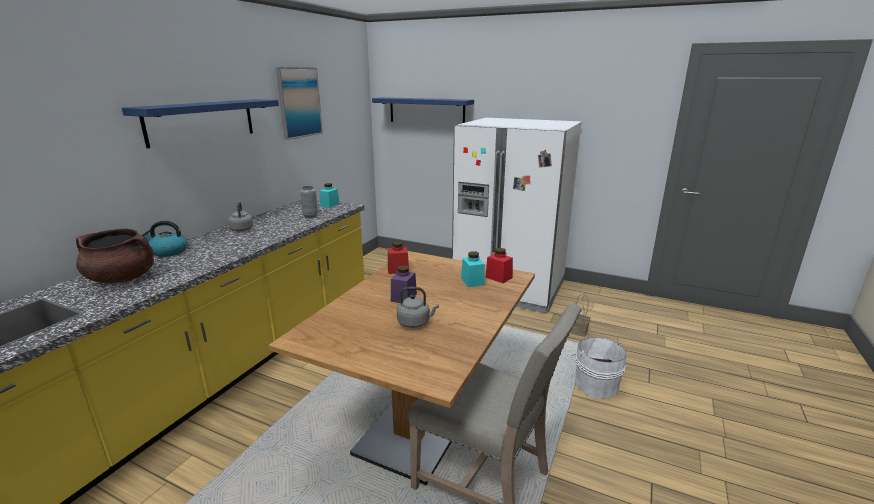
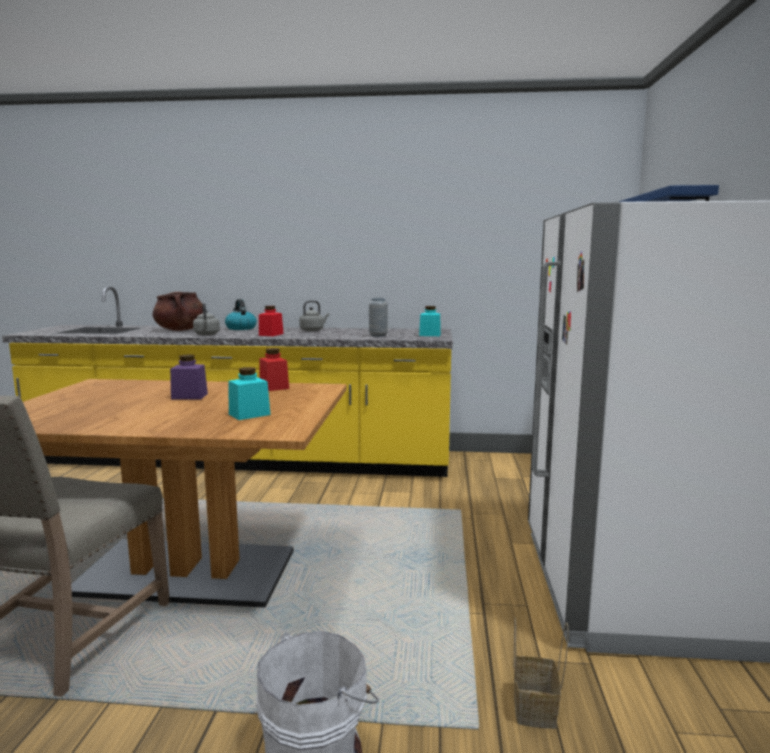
camera: 70 degrees right, 10 degrees down
blue shelf [122,99,279,148] -> none
picture [276,67,323,140] -> none
grey kettle [397,287,439,328] -> grey kettle moved to [193,303,220,335]
red jar [485,248,513,283] -> red jar moved to [259,306,283,336]

